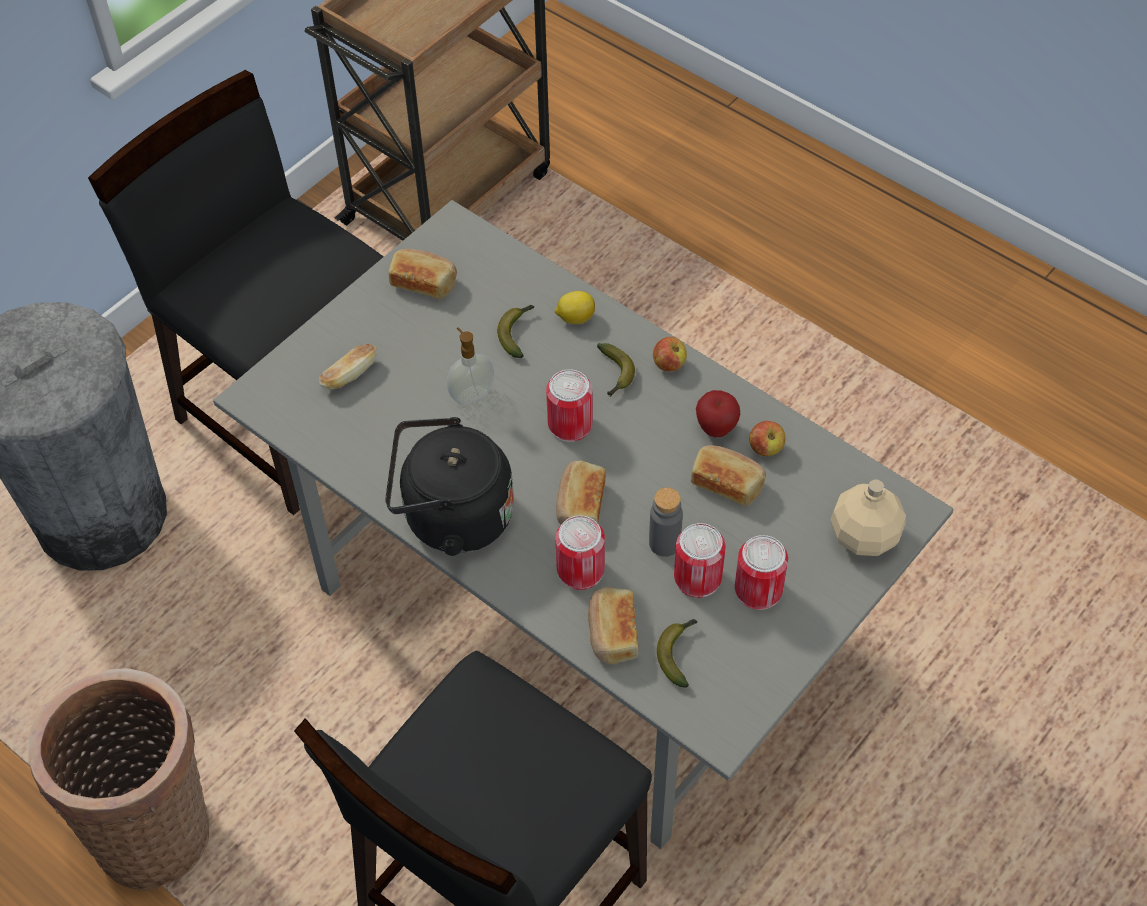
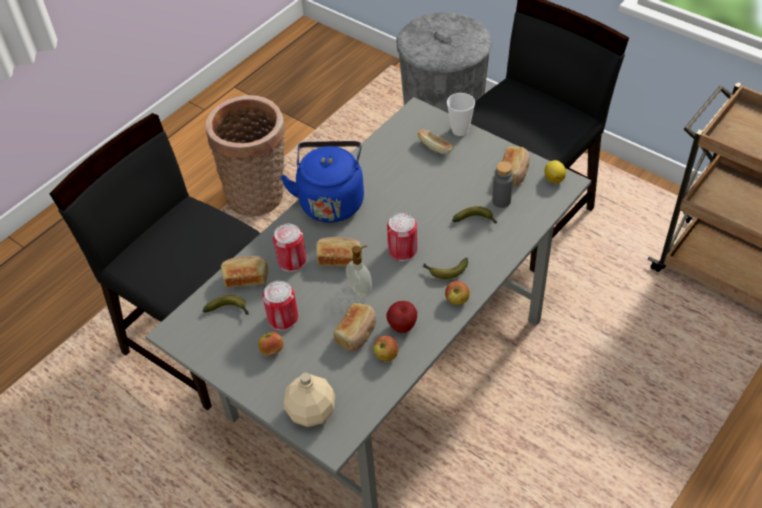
camera: 90 degrees right, 5 degrees down
black kettle [385,417,514,556] -> blue kettle [280,141,364,223]
soap dispenser [447,327,494,405] -> soap dispenser moved to [346,245,372,298]
lemon [555,291,595,324] -> lemon moved to [544,160,566,183]
grey bottle [649,488,683,557] -> grey bottle moved to [492,161,513,208]
can [735,535,788,610] -> apple [258,332,284,356]
none -> cup [447,93,475,136]

